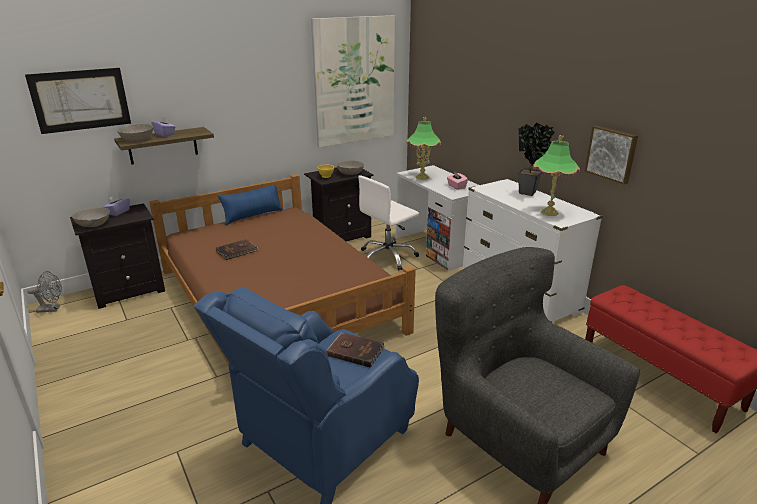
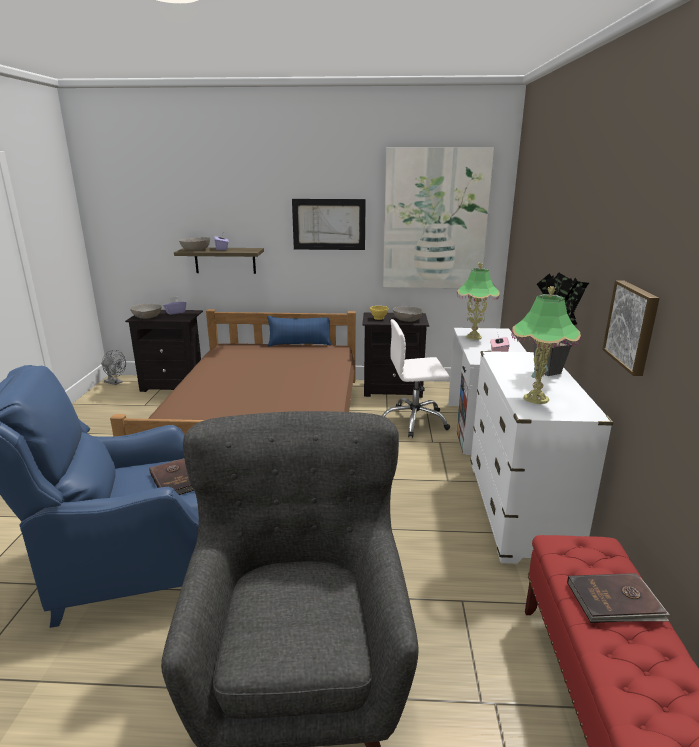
camera: 35 degrees right, 5 degrees down
picture [25,68,131,134] -> picture moved to [292,199,366,250]
brown book [216,239,258,260] -> brown book moved to [567,573,670,623]

